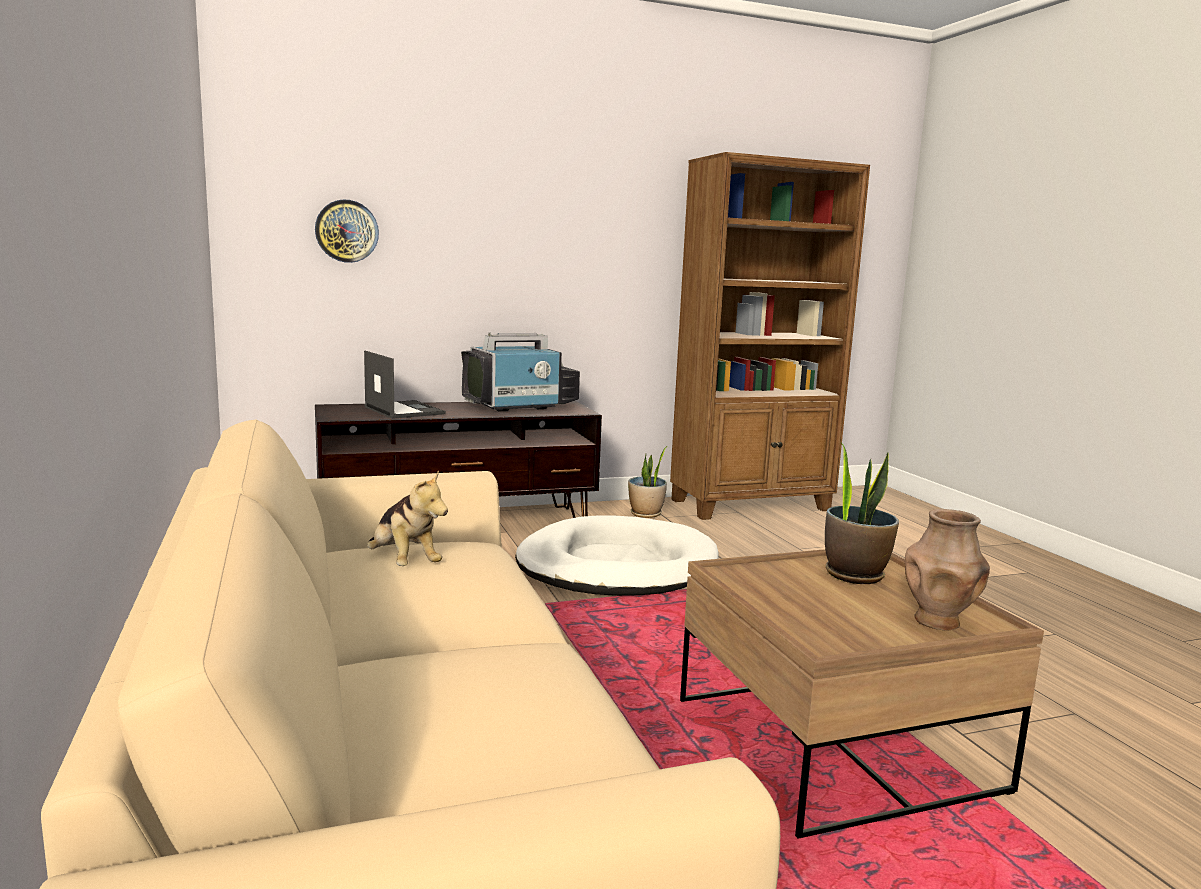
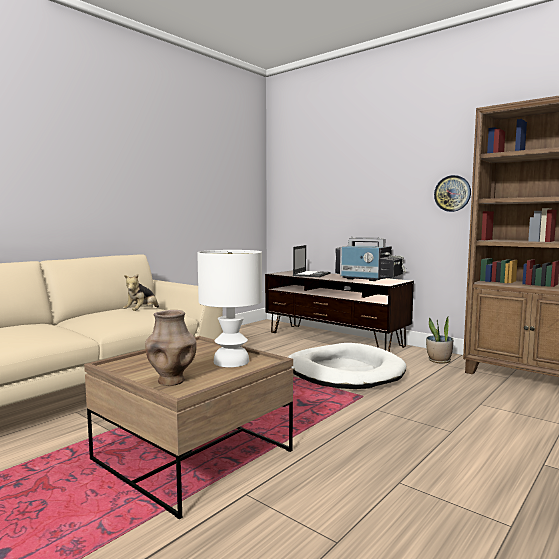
camera: 60 degrees right, 5 degrees down
wall clock [315,200,379,263] -> wall clock moved to [434,175,471,212]
potted plant [825,443,899,584] -> white table lamp [197,250,262,367]

